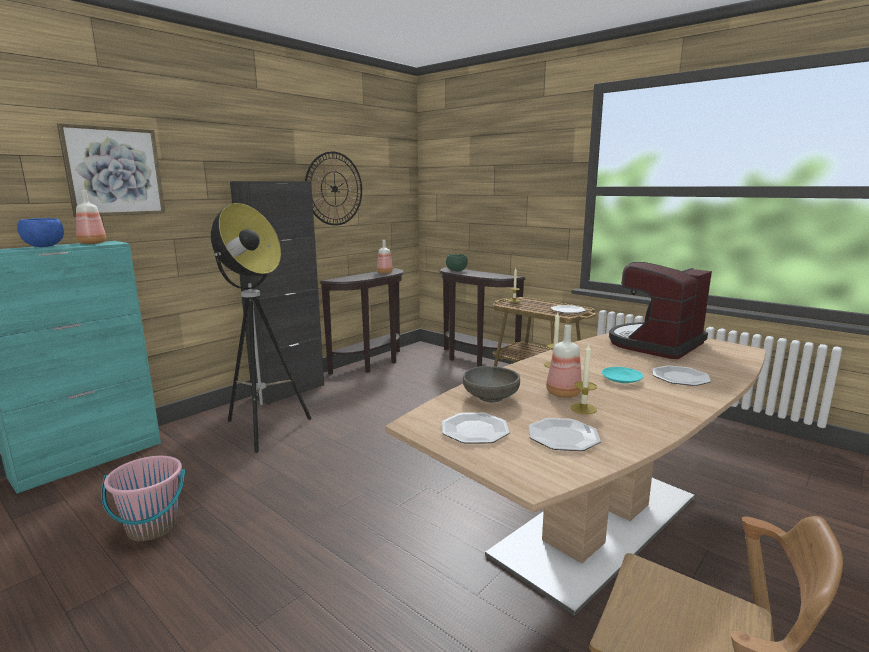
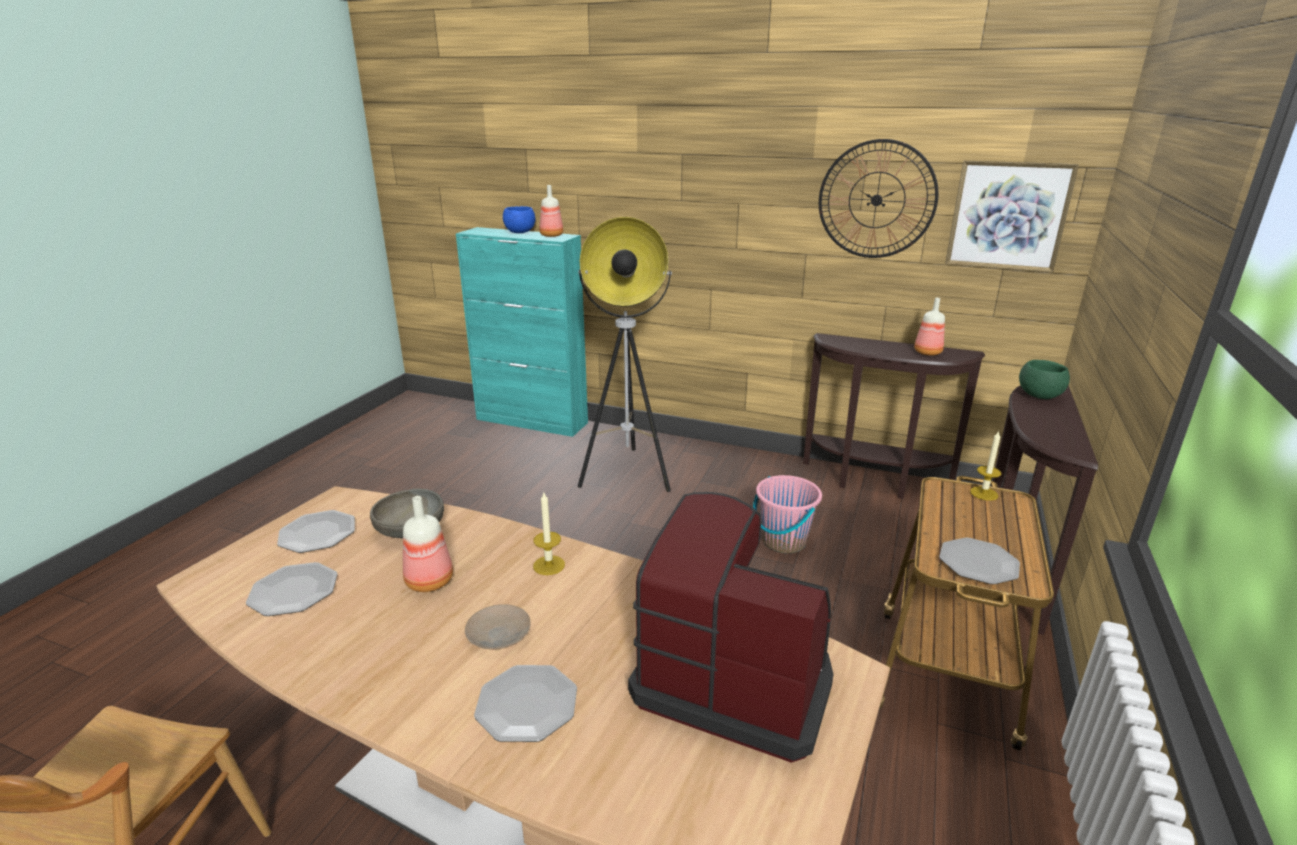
camera: 70 degrees right, 10 degrees up
picture [57,123,165,217] -> picture moved to [945,161,1079,272]
pink bucket [101,456,185,541] -> pink bucket moved to [753,475,822,553]
black cabinet [230,181,324,405] -> none
candle [571,344,597,414] -> none
turquoise plate [602,367,643,383] -> beige plate [465,604,531,650]

